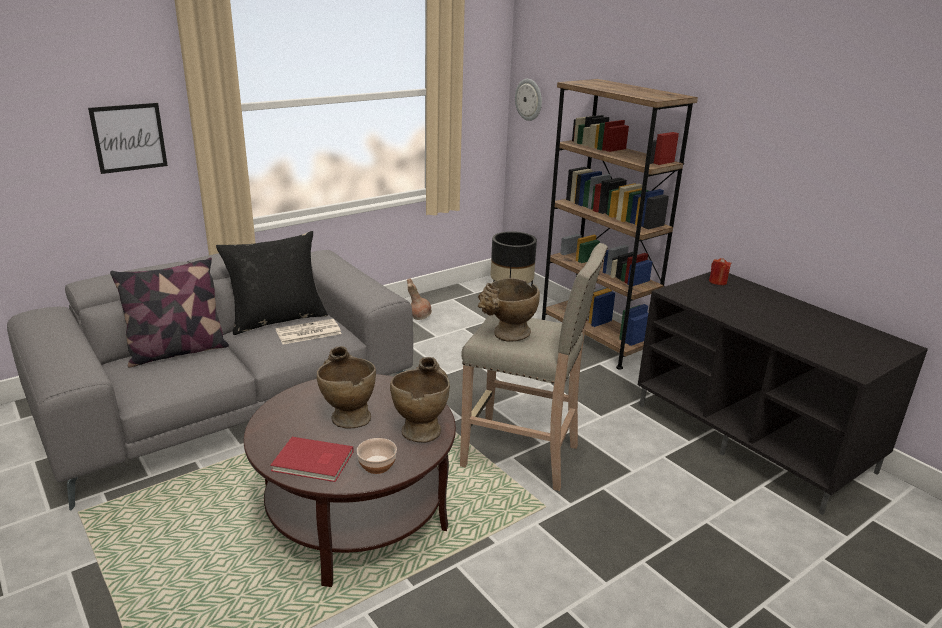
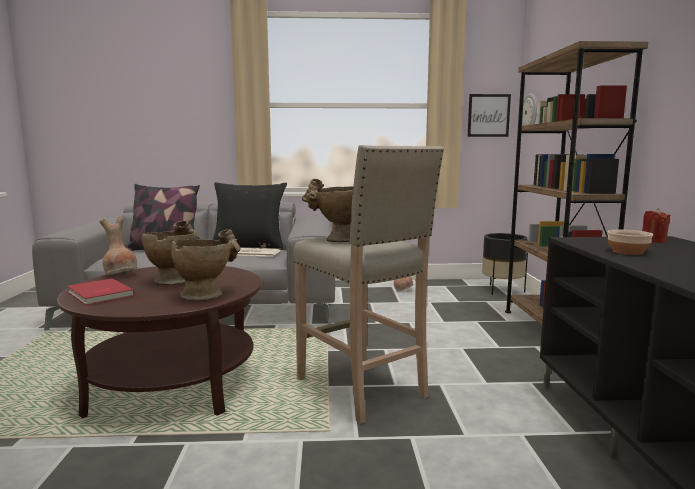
camera: 35 degrees right, 15 degrees down
picture [88,103,168,174] -> picture moved to [468,94,511,137]
bowl [357,438,397,474] -> bowl moved to [607,229,653,255]
none -> brown vase [99,216,137,275]

